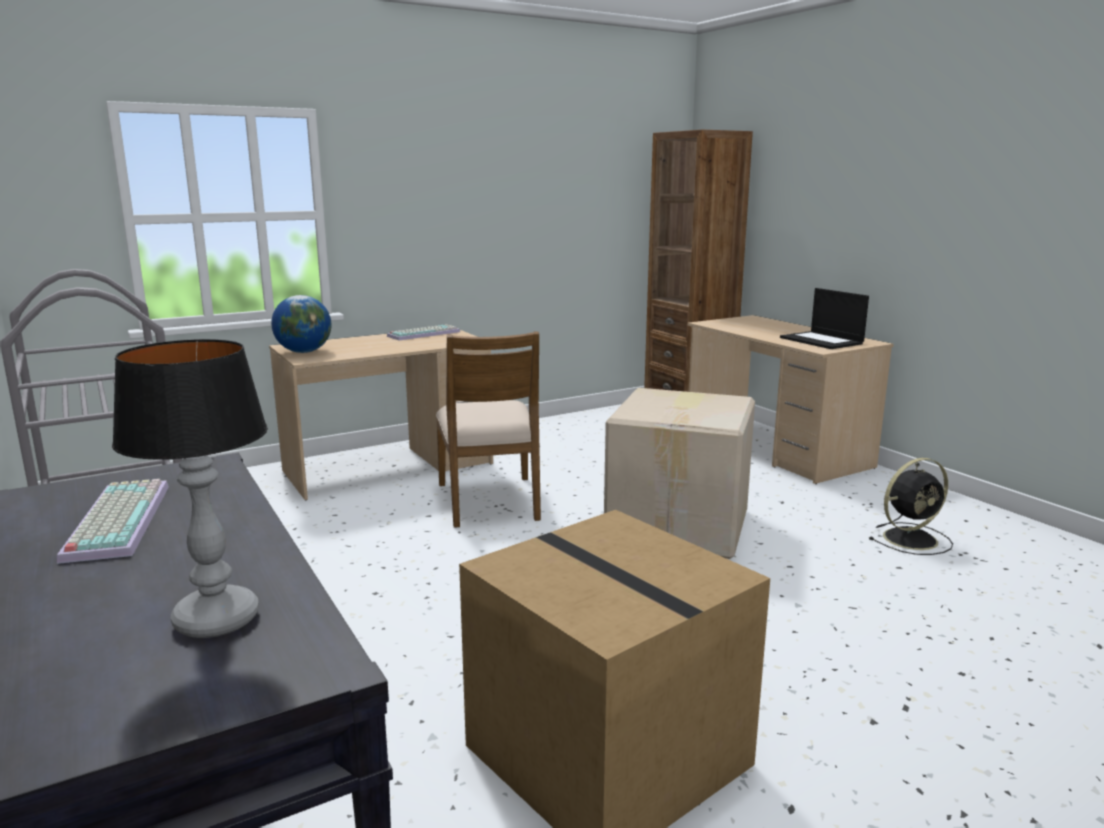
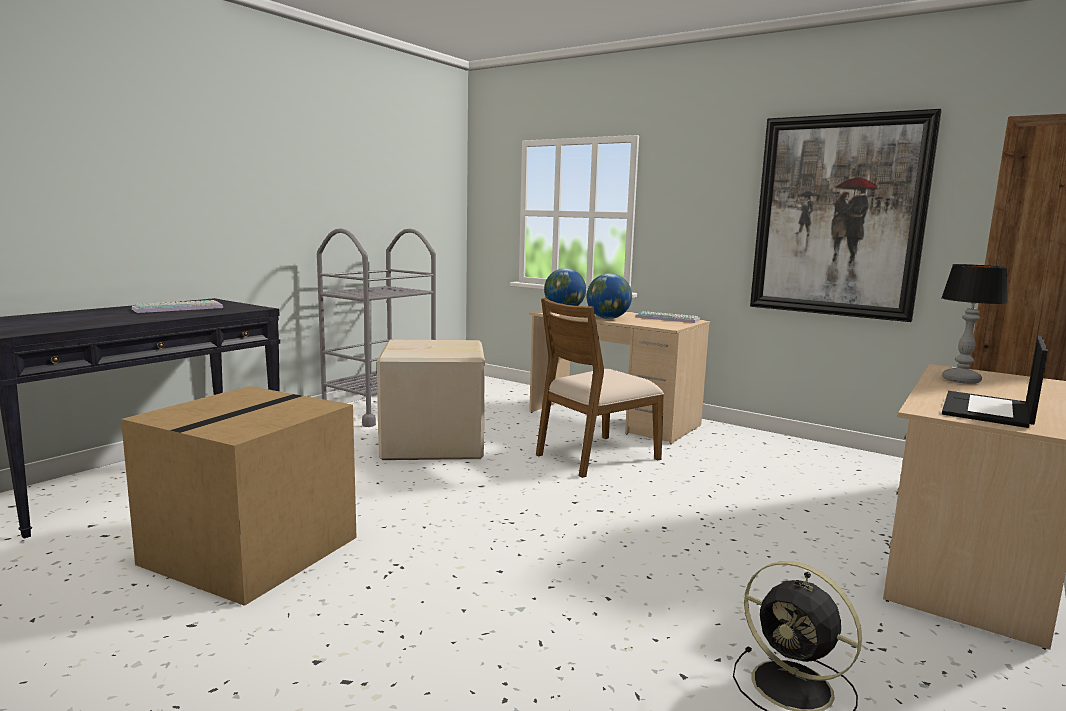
camera: 65 degrees right, 5 degrees down
table lamp [112,339,268,638] -> table lamp moved to [941,264,1008,384]
cardboard box [604,388,755,559] -> cardboard box moved to [377,340,485,460]
none -> globe [587,273,632,319]
none -> picture [750,109,942,322]

